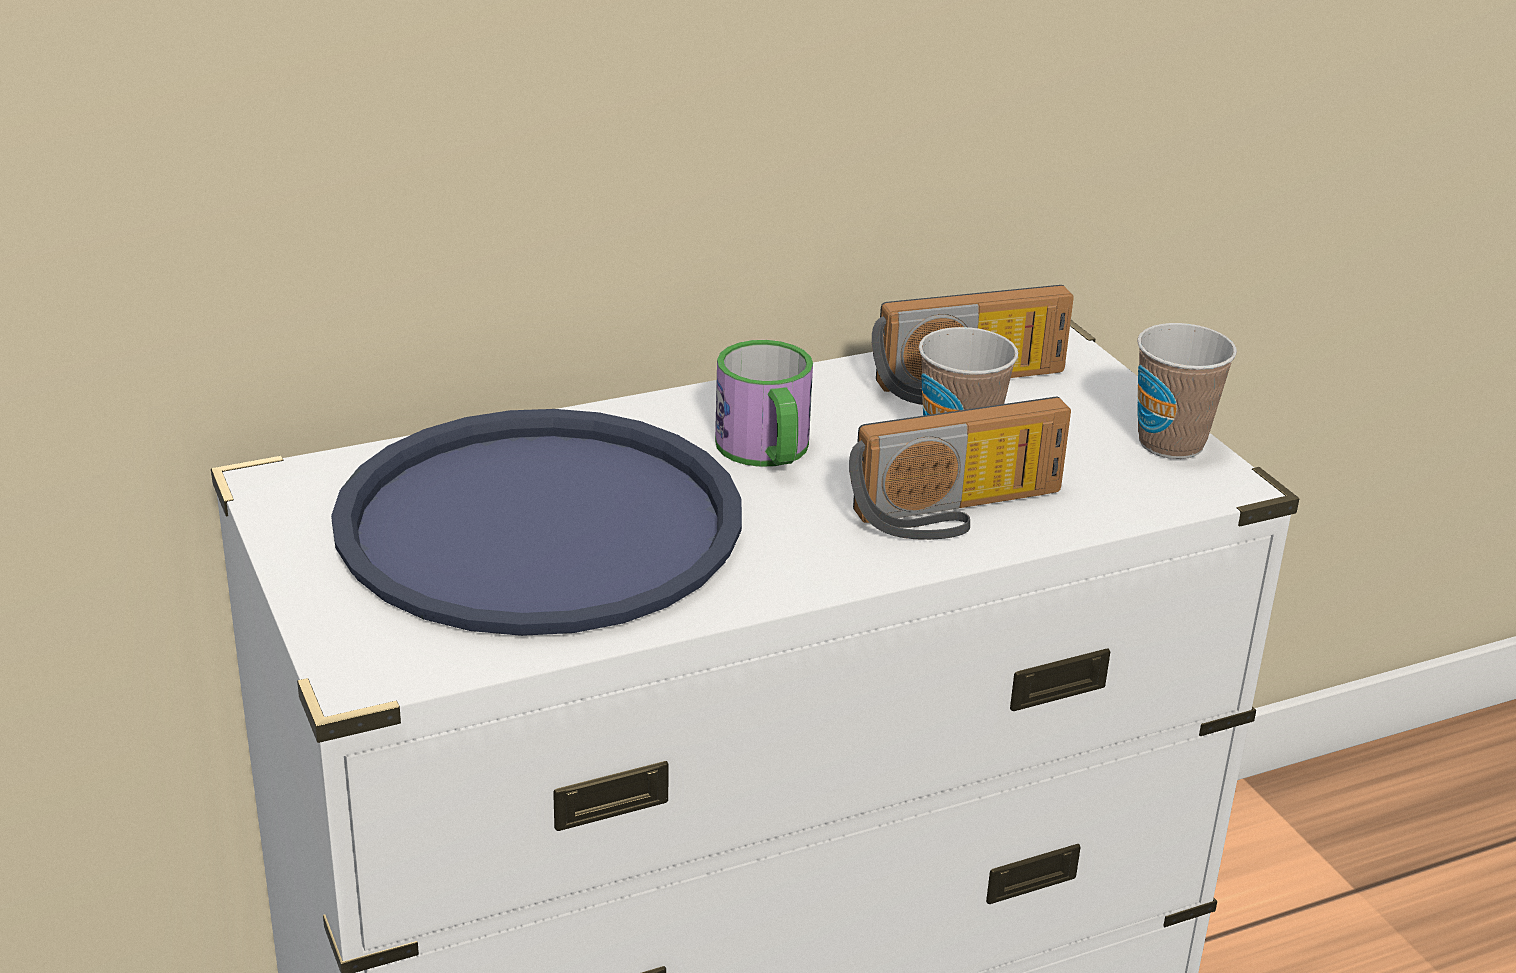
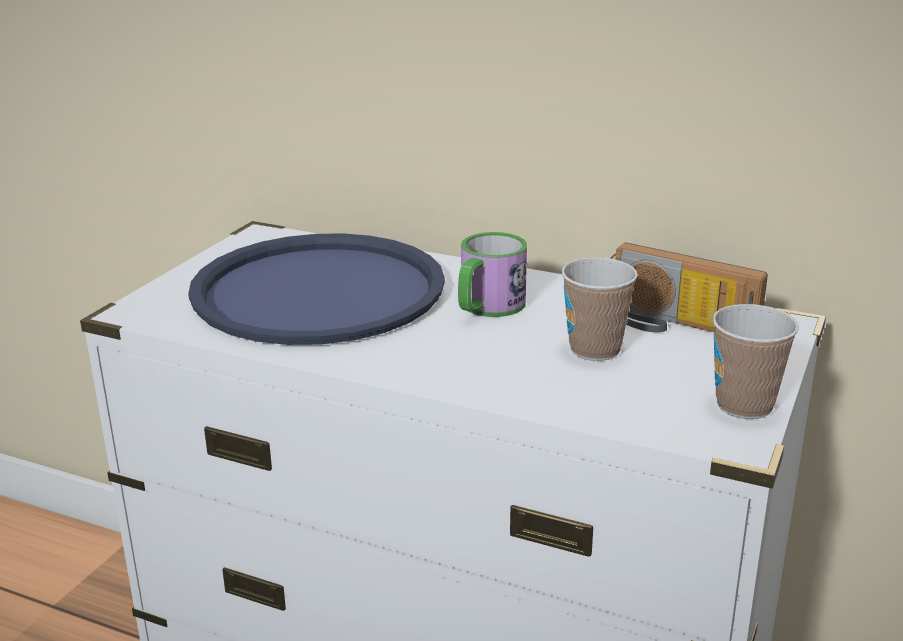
camera: 50 degrees right, 5 degrees down
radio [849,397,1071,540] -> none

